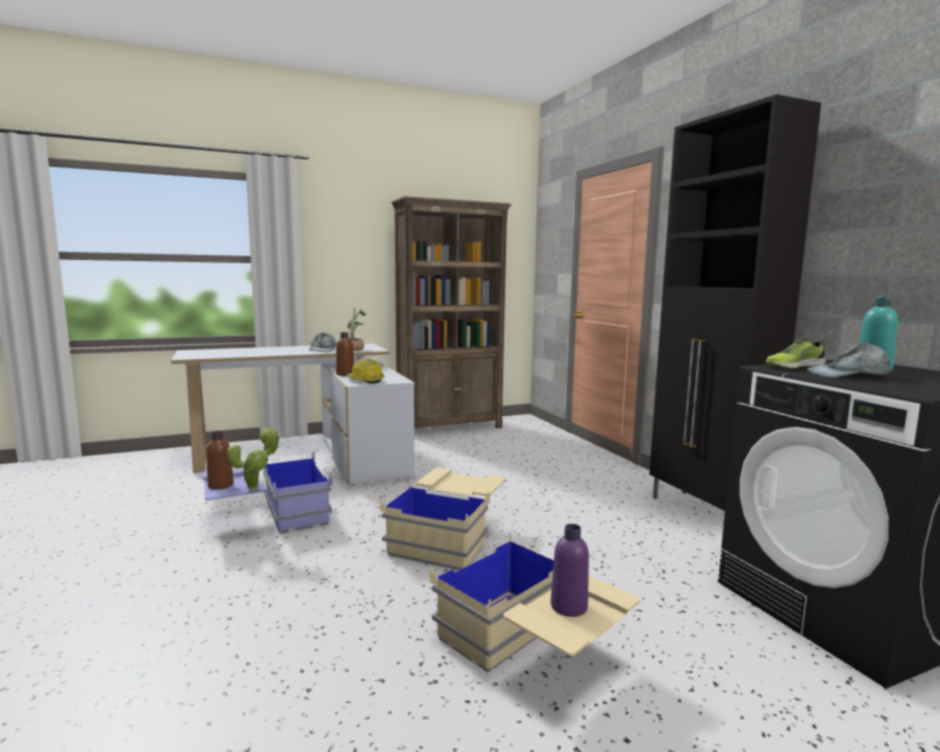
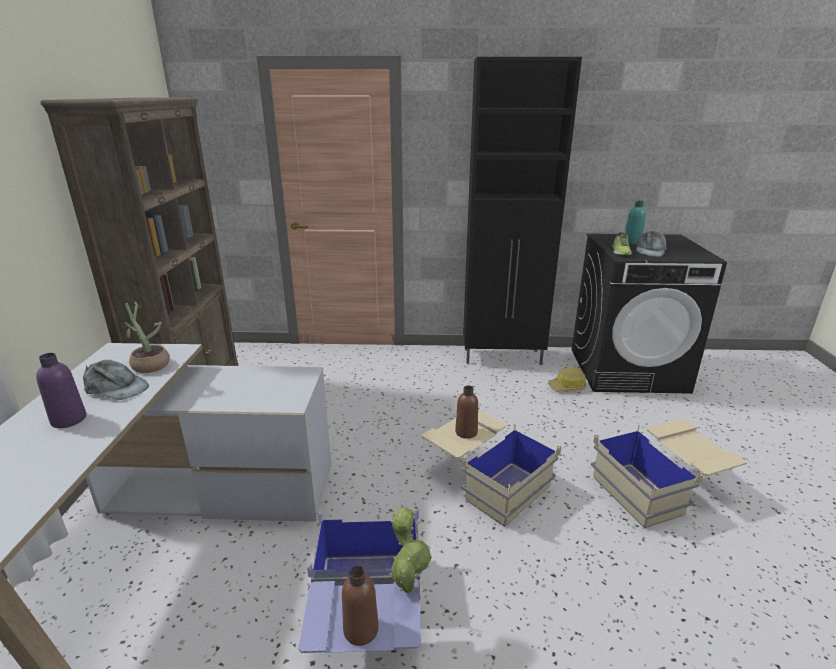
camera: 65 degrees left, 15 degrees up
brown bottle [336,332,354,376] -> brown bottle moved to [455,386,478,439]
hard hat [347,358,385,384] -> hard hat moved to [548,367,587,391]
purple bottle [551,524,589,617] -> purple bottle moved to [36,353,86,428]

